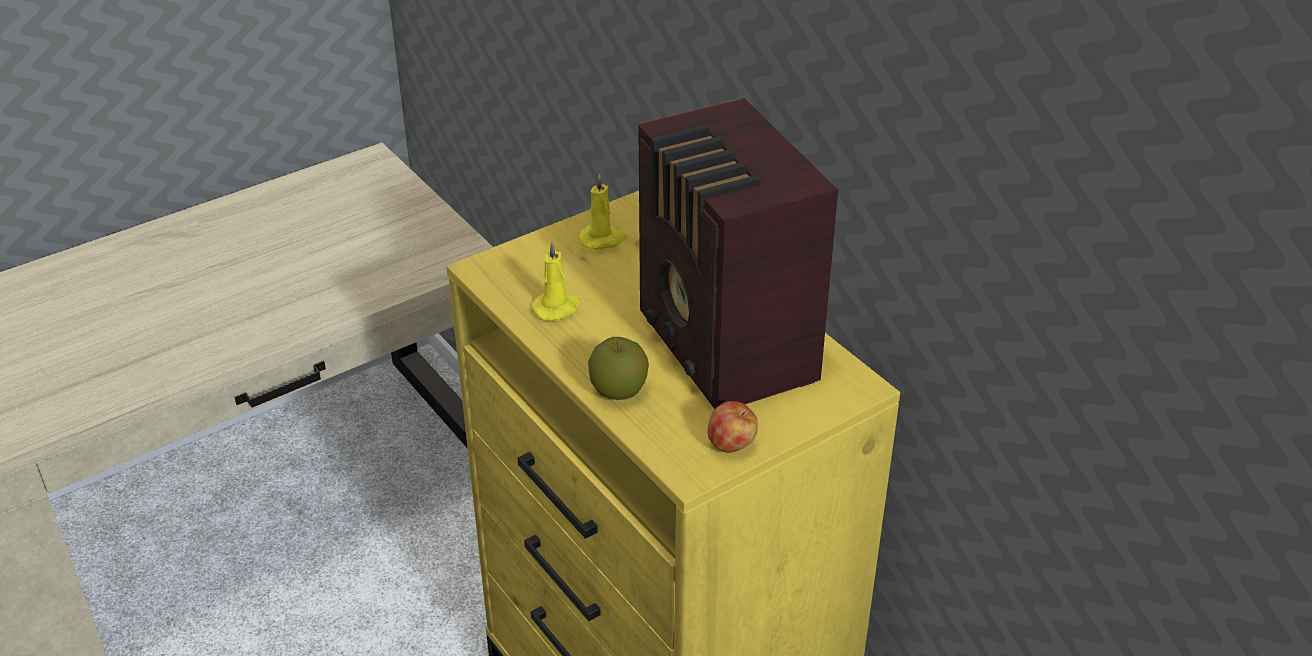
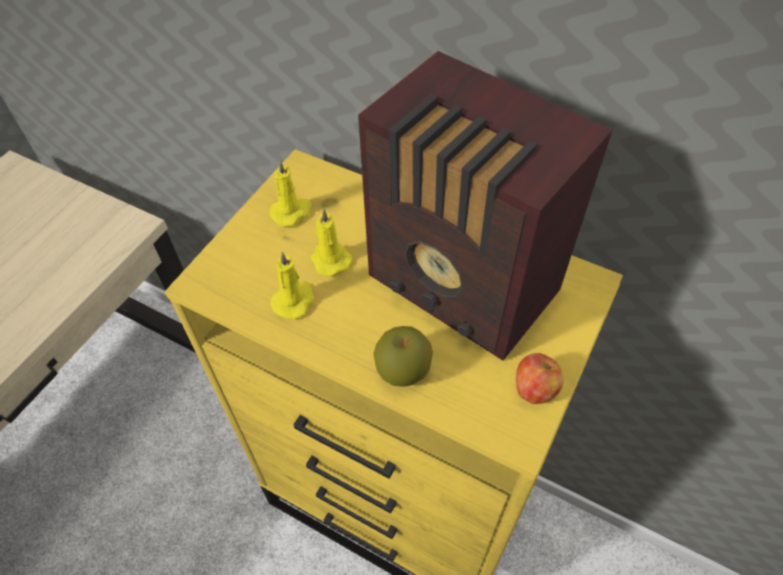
camera: 25 degrees left, 15 degrees up
none -> yellow candle [311,208,352,276]

